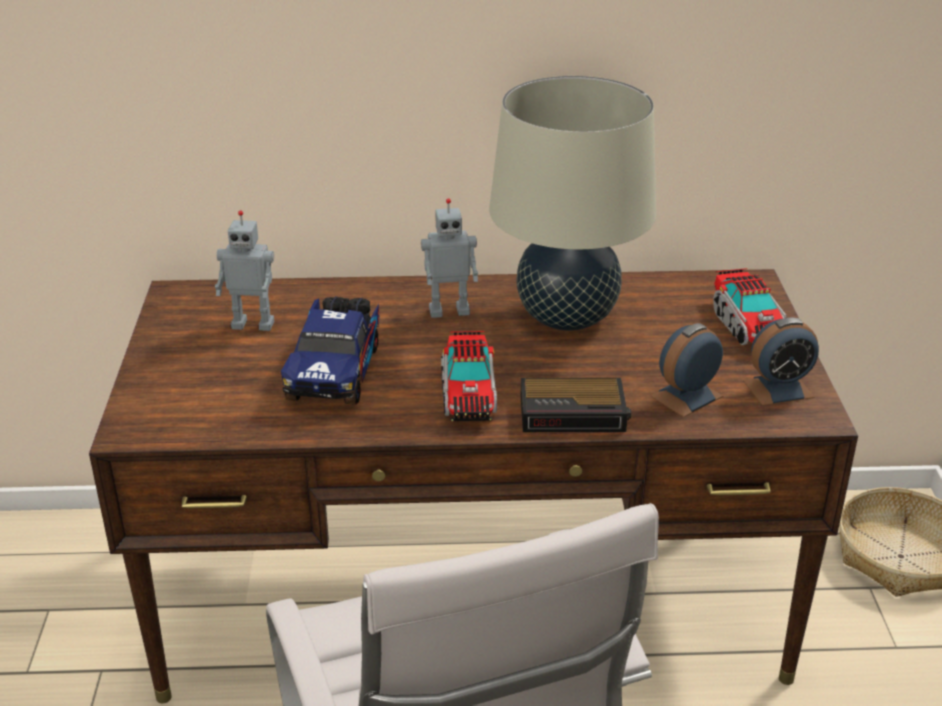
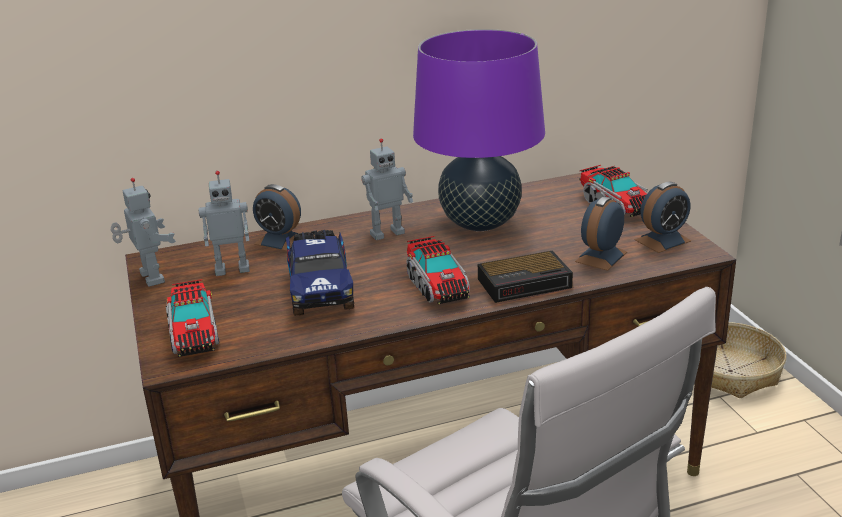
camera: 15 degrees left, 5 degrees down
beige table lamp [489,76,656,331] -> purple table lamp [413,29,545,231]
none -> toy robot [111,178,176,287]
none -> toy truck [166,279,219,357]
none -> alarm clock [253,184,301,251]

